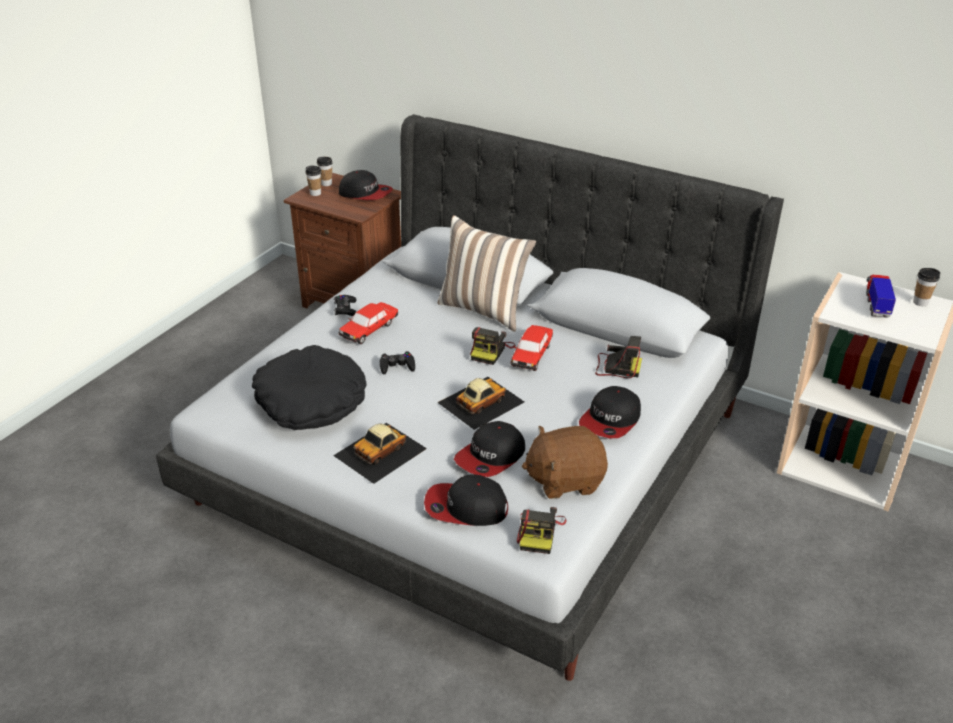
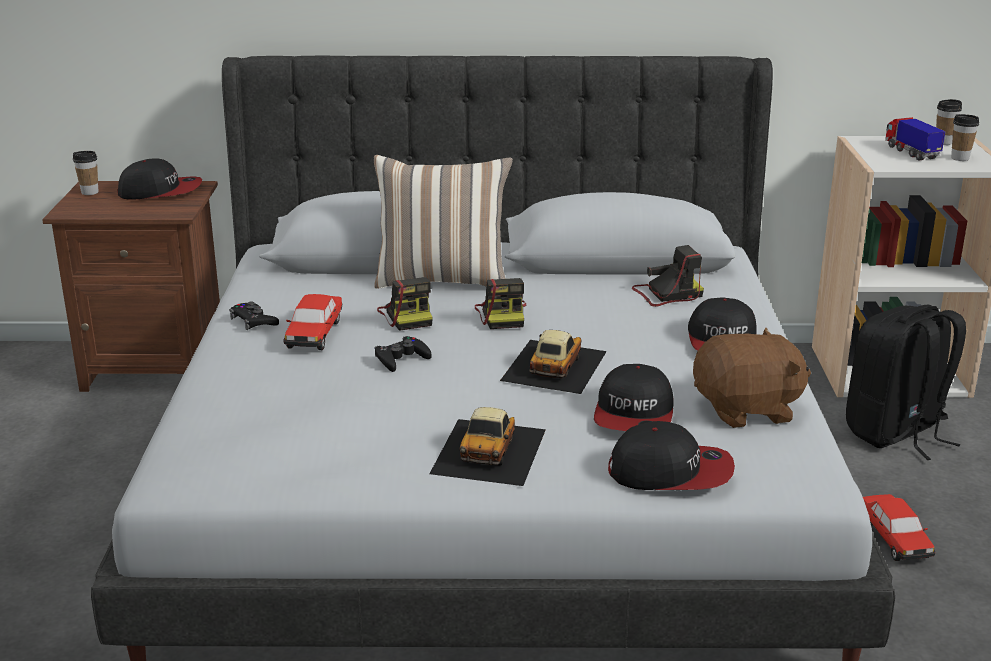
camera: 30 degrees left, 10 degrees down
black pillow [252,345,367,430] -> none
cup [305,165,321,196] -> cup moved to [951,114,979,161]
cap [424,474,508,526] -> cap turned 150 degrees counterclockwise [608,421,735,490]
toy car [510,325,553,371] -> toy car moved to [863,494,935,561]
camera [517,507,567,554] -> camera moved to [377,277,433,331]
brown plush toy [522,426,608,499] -> brown plush toy turned 150 degrees counterclockwise [693,328,811,428]
none -> black backpack [846,305,966,460]

